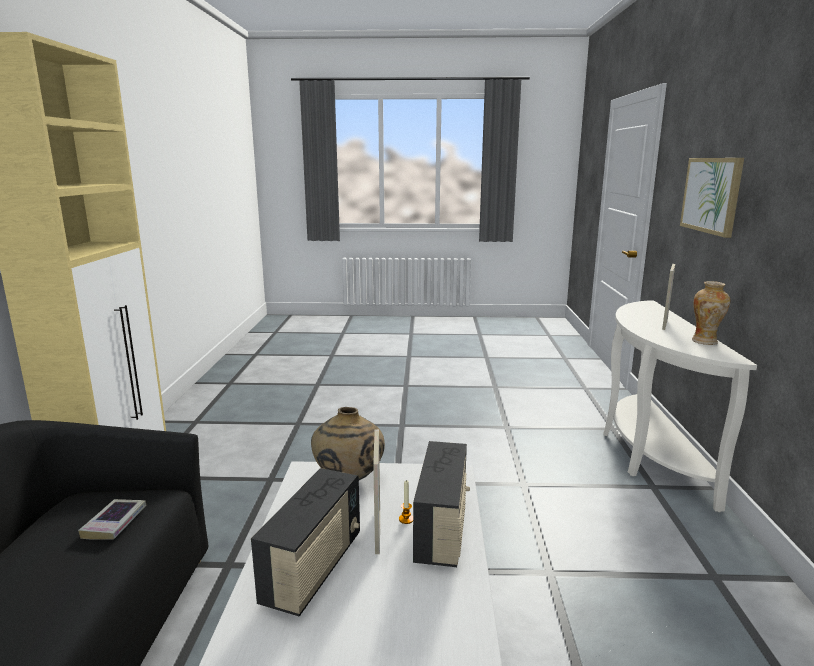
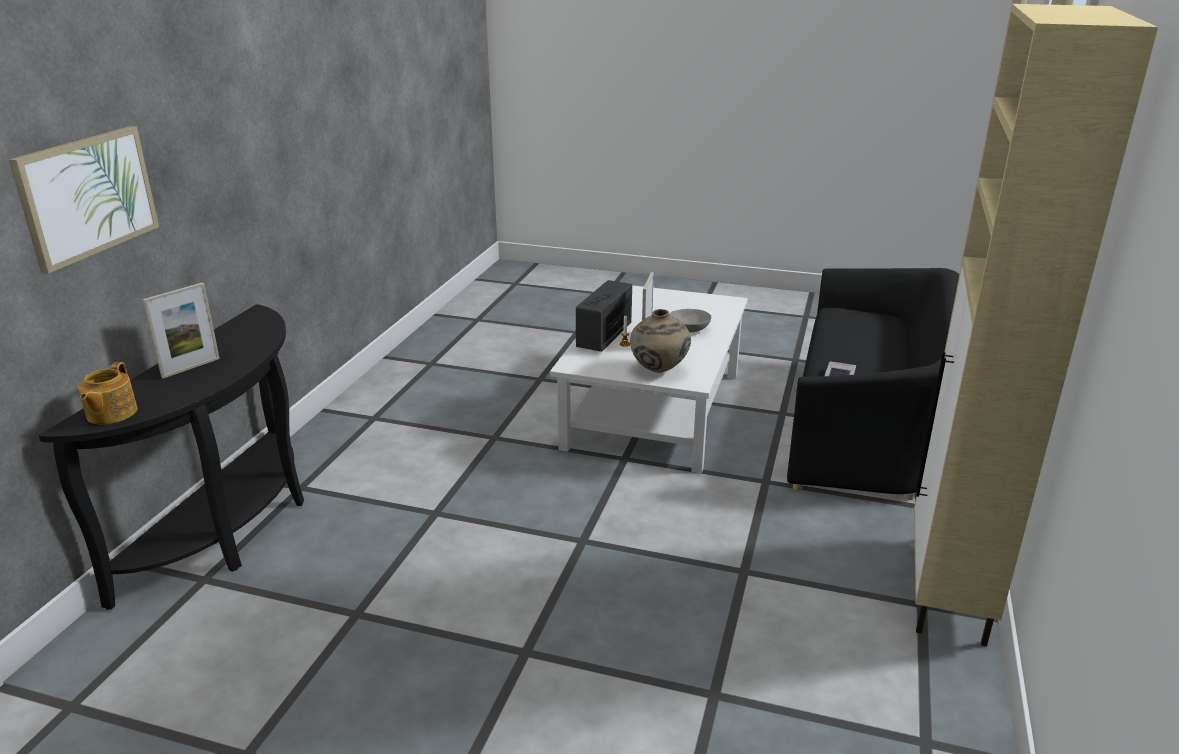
camera: 165 degrees left, 10 degrees up
radio [251,468,360,617] -> grey bowl [669,309,712,332]
white console table [604,300,757,512] -> black console table [39,304,304,610]
vase [692,281,730,345] -> none
none -> teapot [78,362,138,424]

